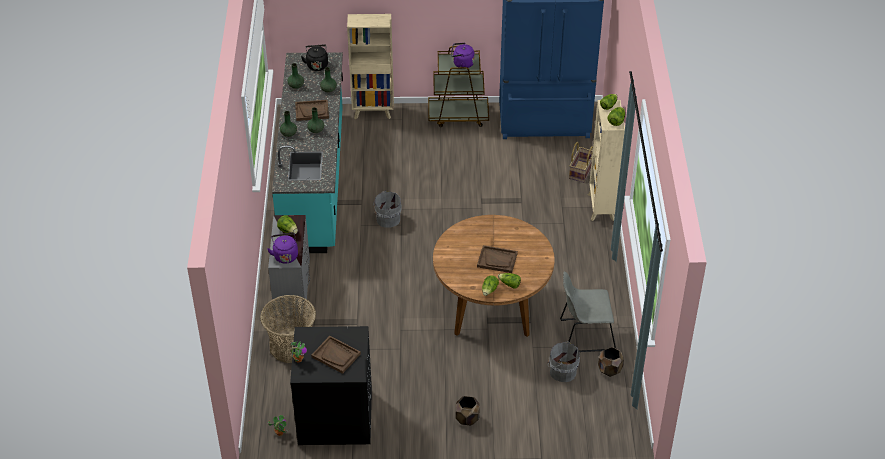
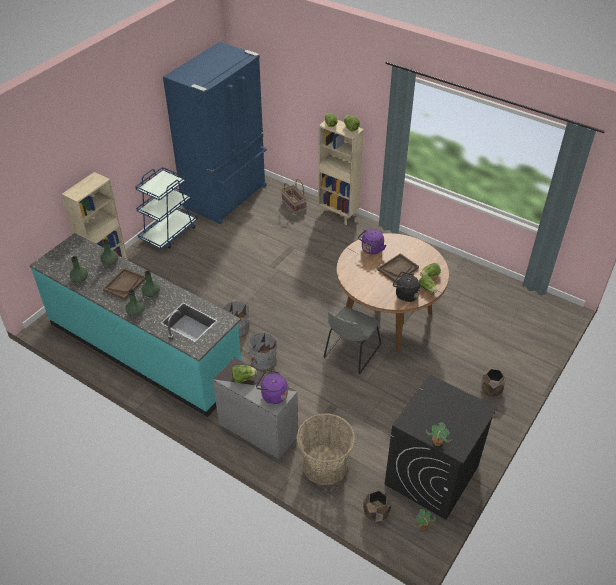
camera: 55 degrees left, 0 degrees up
black kettle [301,44,328,71] -> black kettle moved to [393,272,420,302]
brown tray [311,336,361,374] -> none
brown cart [428,46,489,127] -> blue cart [135,167,198,249]
purple kettle [451,42,475,68] -> purple kettle moved to [358,229,386,254]
grey bucket [548,341,580,382] -> grey bucket moved to [246,333,277,370]
grey chair [560,271,616,352] -> grey chair moved to [323,307,381,374]
brown planter [598,347,624,377] -> brown planter moved to [363,490,391,522]

